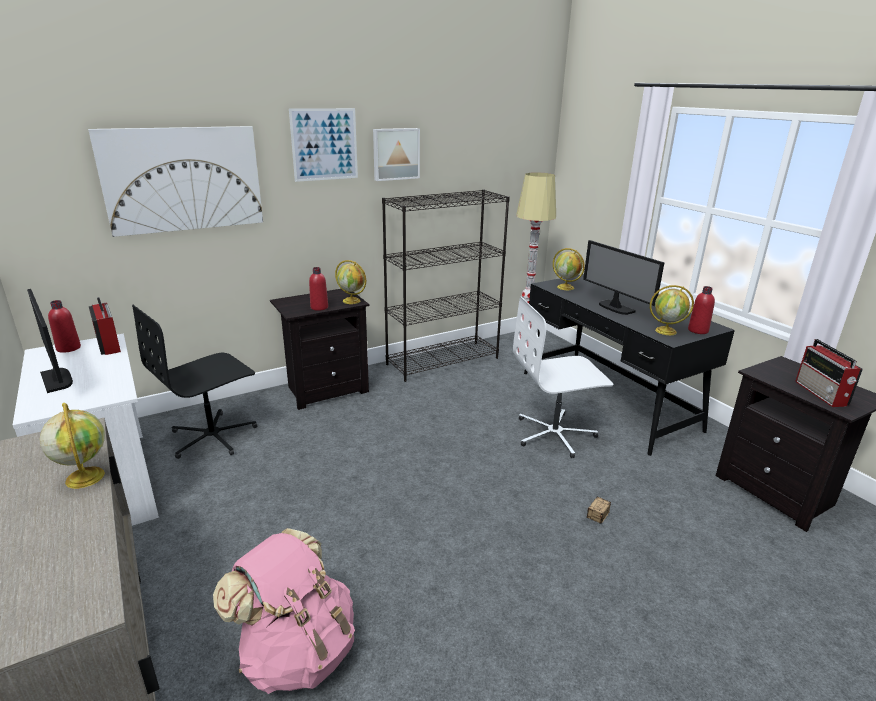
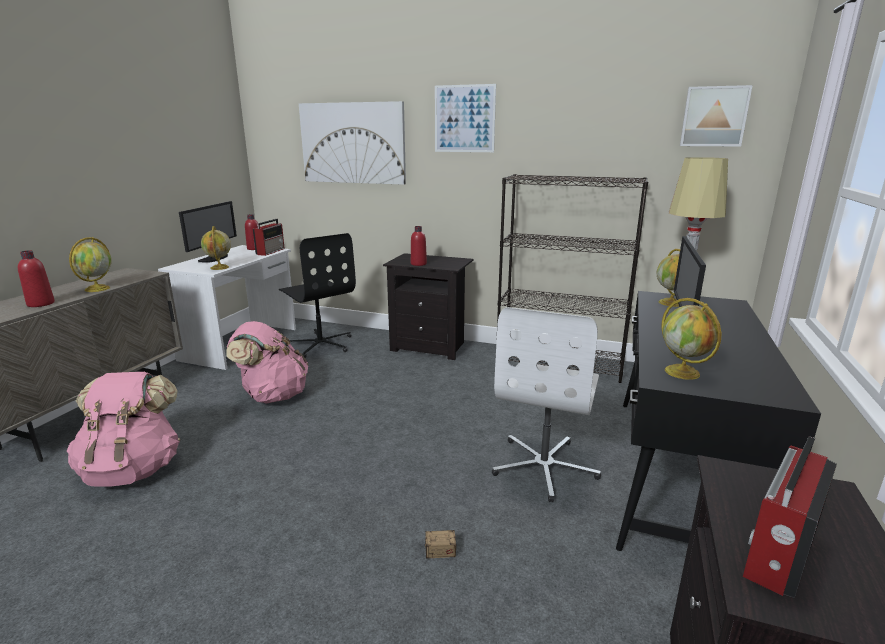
camera: 50 degrees right, 5 degrees down
black office chair [132,305,257,459] -> black office chair turned 135 degrees counterclockwise [279,233,356,358]
globe [335,260,366,304] -> globe moved to [201,226,231,270]
picture [373,128,420,181] -> picture moved to [680,85,753,147]
white office chair [513,296,613,458] -> white office chair turned 105 degrees counterclockwise [492,307,601,502]
red bottle [688,286,715,334] -> red bottle moved to [18,250,55,307]
none -> pink backpack [227,321,308,403]

